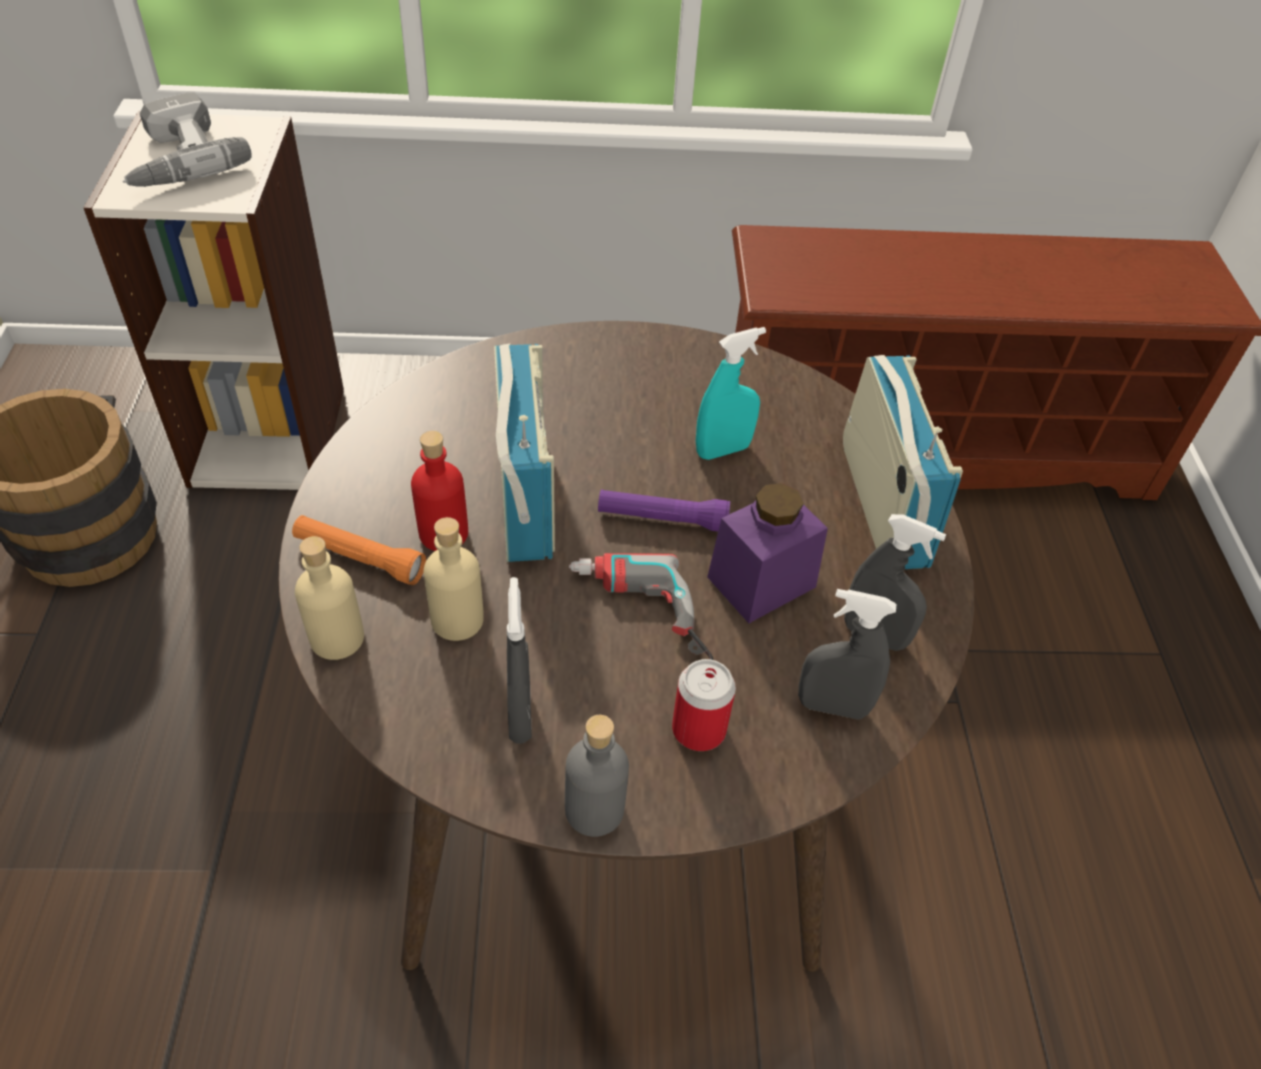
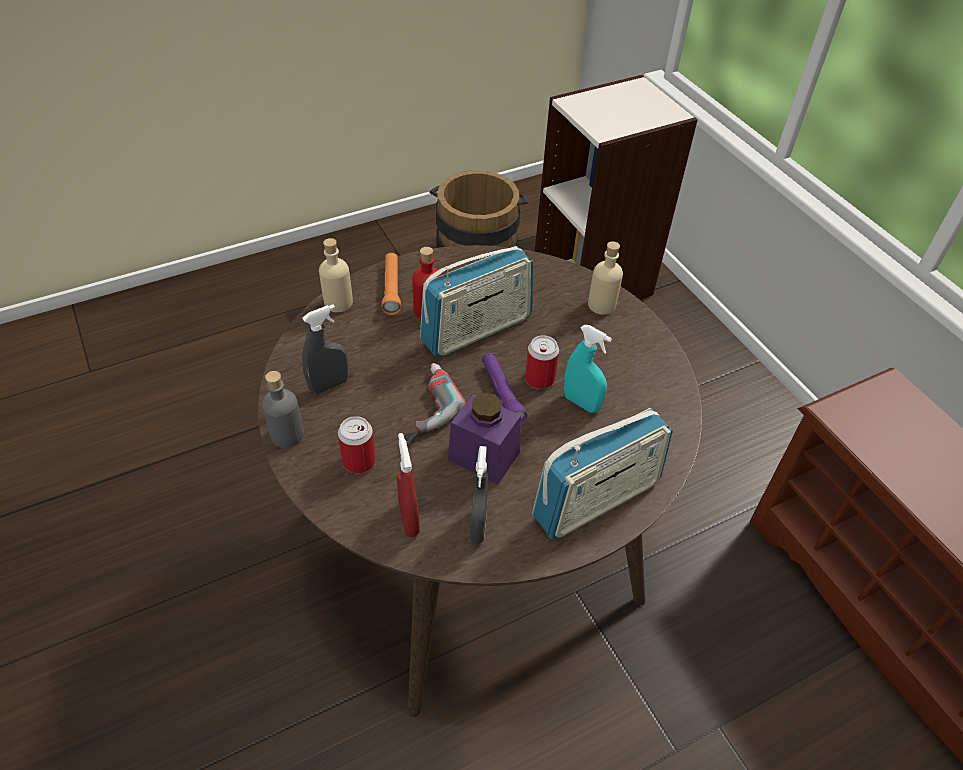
camera: 65 degrees right, 0 degrees up
power drill [123,92,252,187] -> none
beige bottle [424,517,484,641] -> beige bottle moved to [588,241,623,315]
grey spray bottle [798,589,896,720] -> red spray bottle [397,433,420,537]
none -> can [525,335,559,389]

